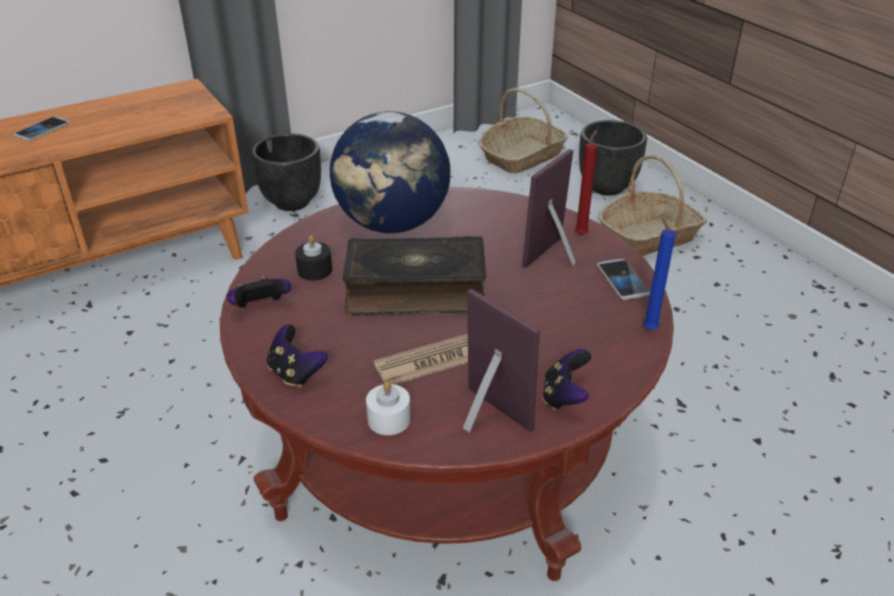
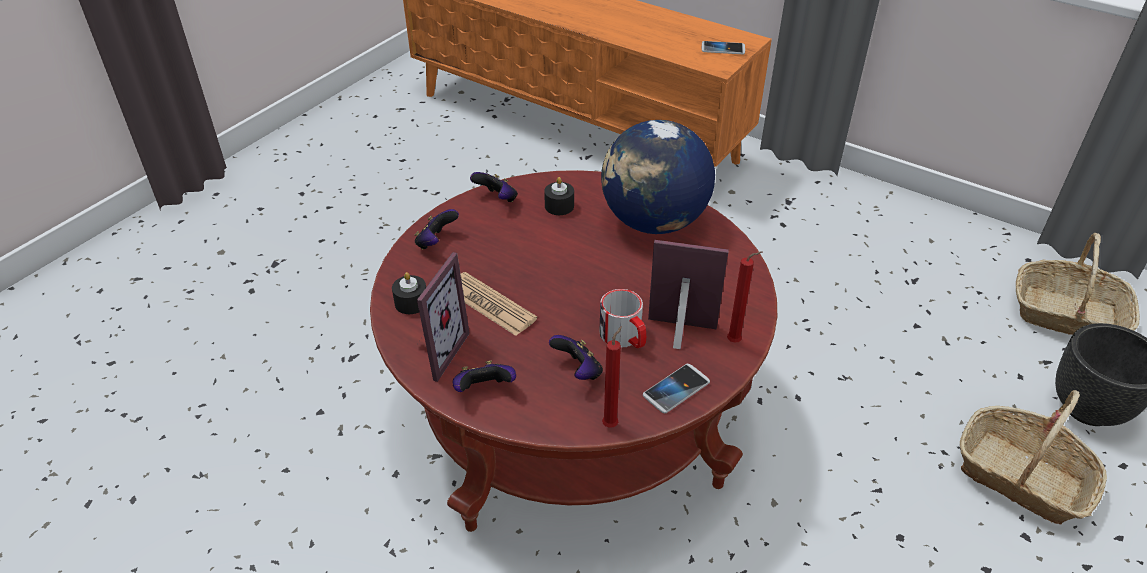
camera: 65 degrees right, 5 degrees up
phone [14,116,70,141] -> phone moved to [702,41,745,54]
black planter [251,133,321,211] -> none
book [342,236,486,316] -> none
white candle [366,381,411,435] -> black candle [392,272,426,314]
blue candle [643,214,676,330] -> red candle [602,326,622,428]
none -> game controller [549,335,603,380]
none -> mug [599,289,646,348]

